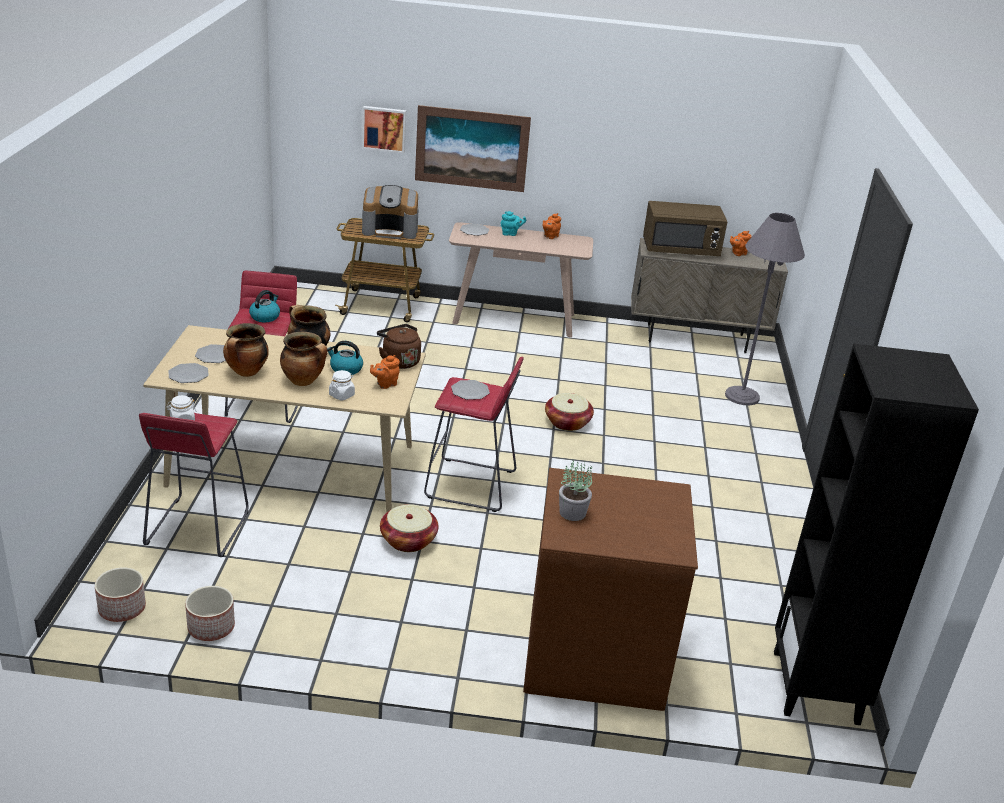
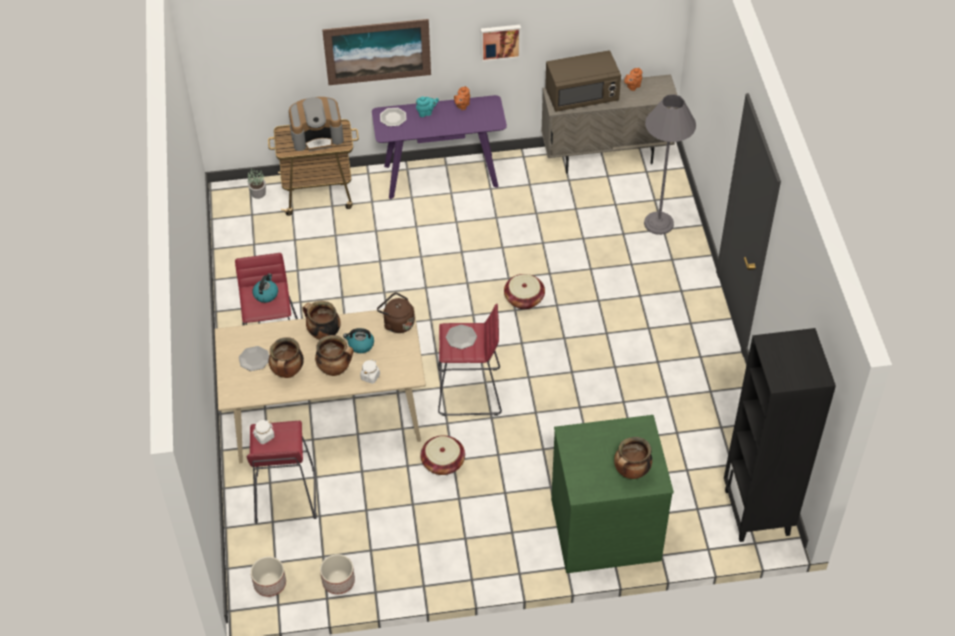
camera: 10 degrees left, 20 degrees up
plate [169,363,209,383] -> none
picture [362,106,406,153] -> picture moved to [481,25,521,62]
orange teapot [370,355,400,389] -> none
beige console table [449,222,593,338] -> purple console table [372,95,507,199]
brown dresser [523,468,698,711] -> green dresser [551,415,674,573]
potted plant [559,460,592,521] -> potted plant moved to [248,169,266,199]
none -> cooking pot [614,437,652,479]

